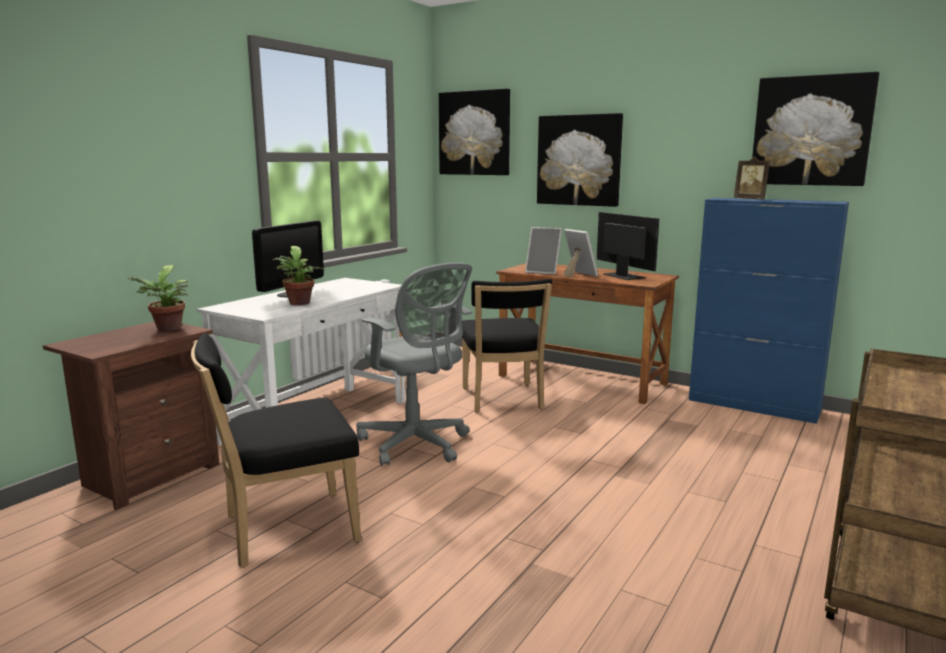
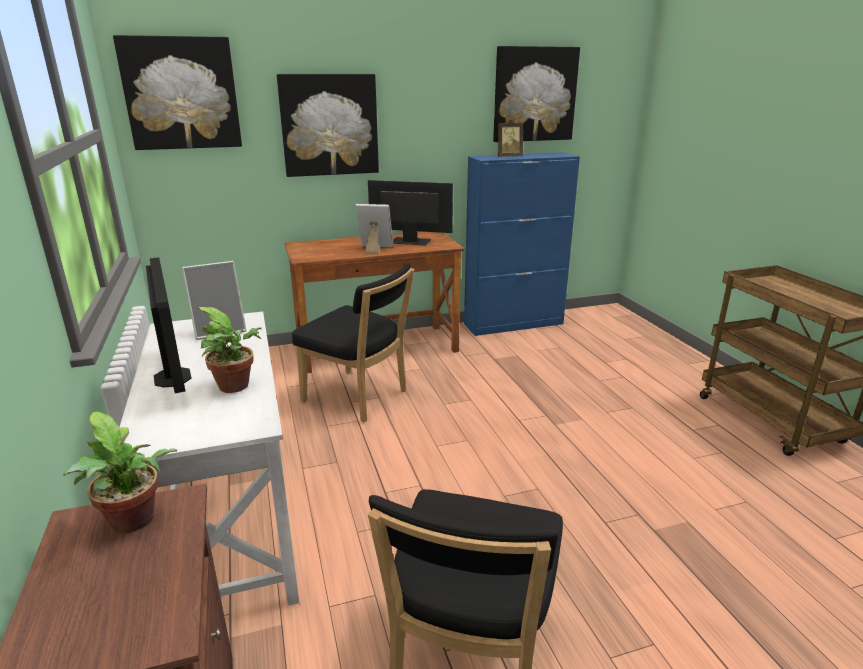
camera: 50 degrees left, 10 degrees up
grey office chair [356,263,472,466] -> none
picture frame [525,227,562,275] -> picture frame moved to [182,261,247,340]

